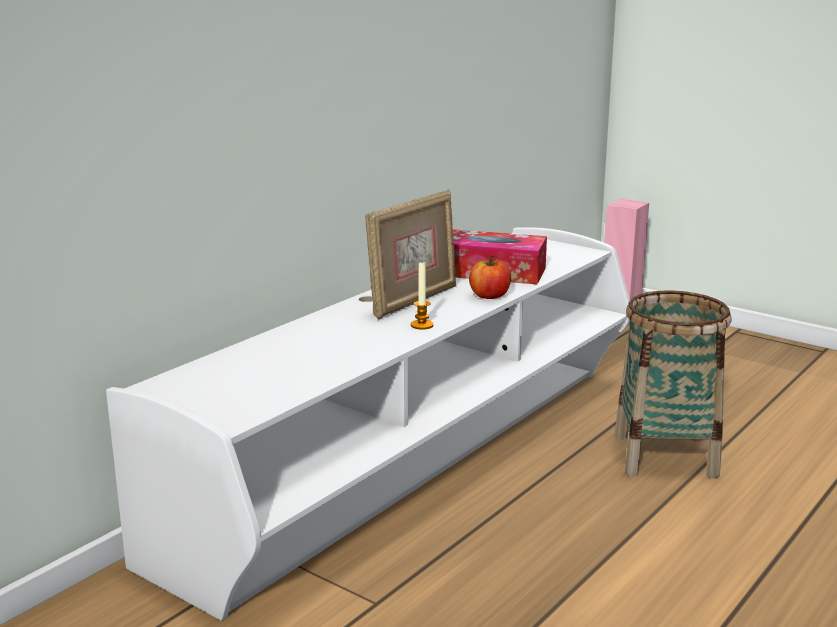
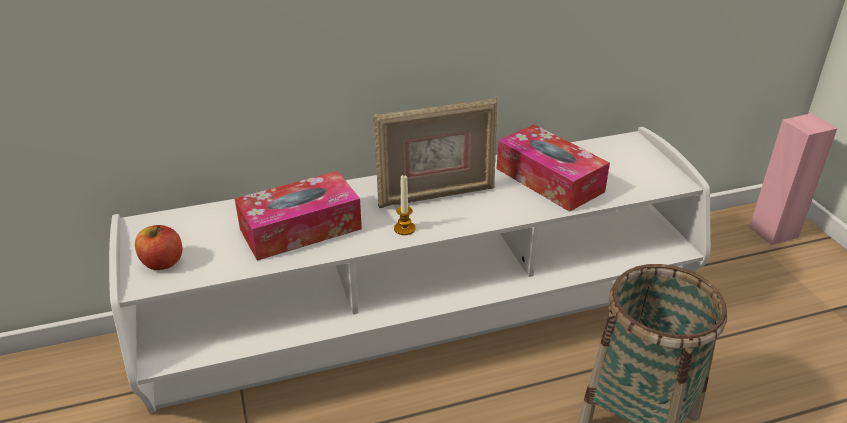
camera: 35 degrees right, 15 degrees up
apple [469,256,511,299] -> apple moved to [135,225,182,270]
none -> tissue box [234,171,362,261]

